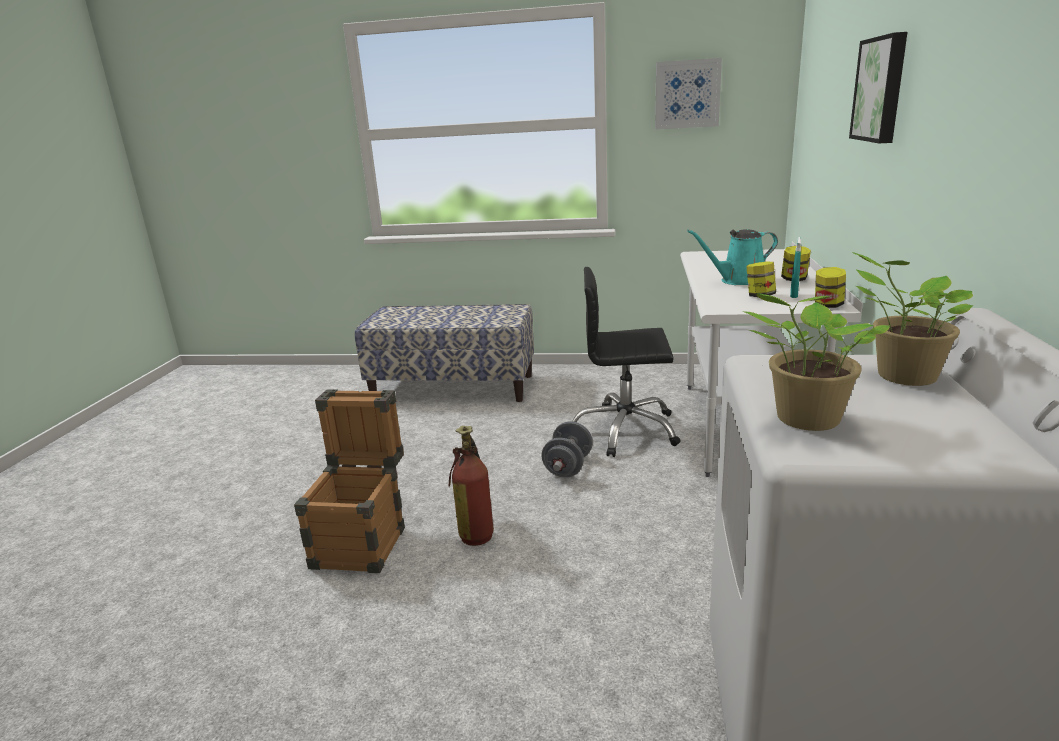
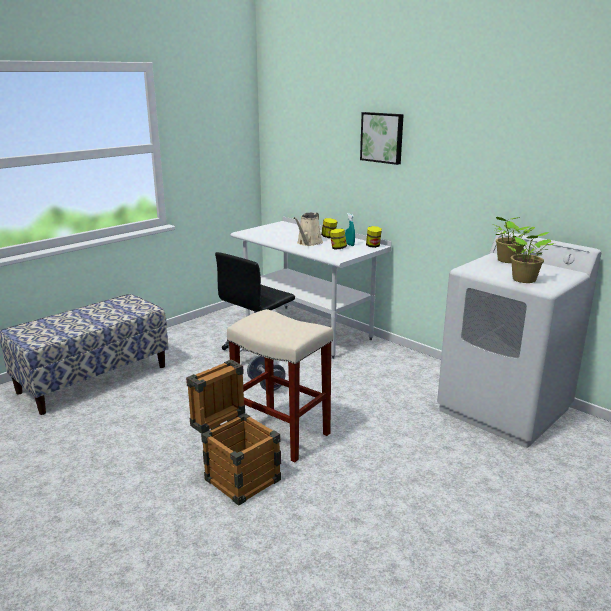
camera: 55 degrees left, 0 degrees up
fire extinguisher [449,426,494,546] -> beige stool [227,309,333,462]
picture [655,58,722,130] -> none
turquoise watering can [687,229,778,285] -> beige watering can [294,212,323,246]

